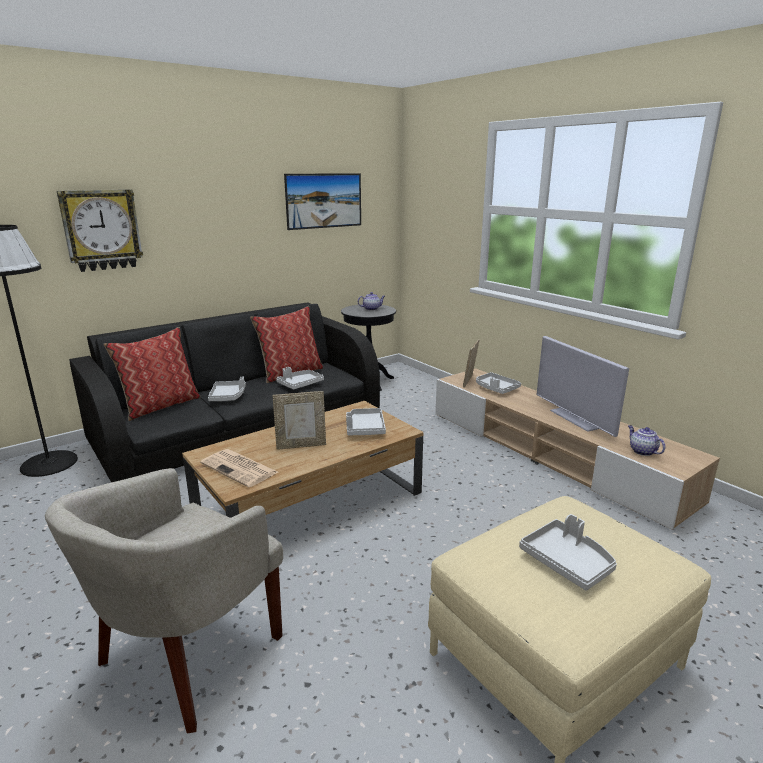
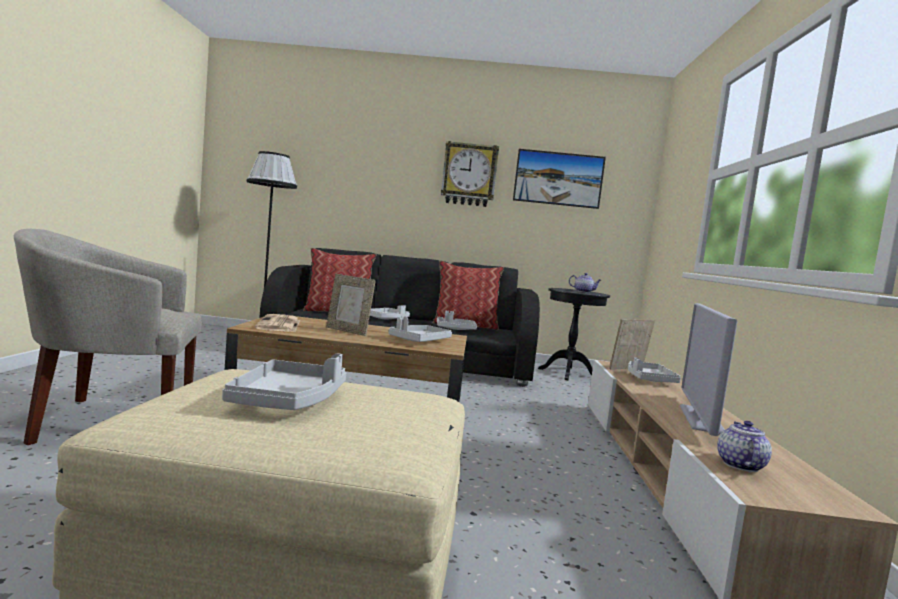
camera: 40 degrees right, 15 degrees down
wall clock [57,190,143,272] -> wall clock moved to [441,141,499,207]

